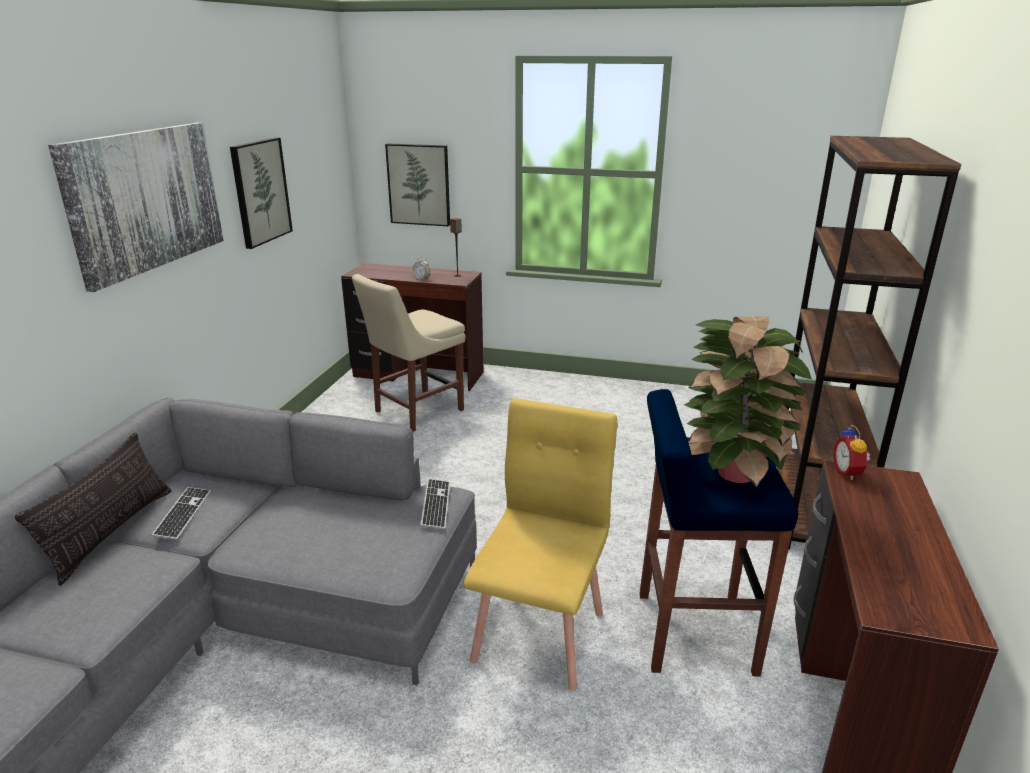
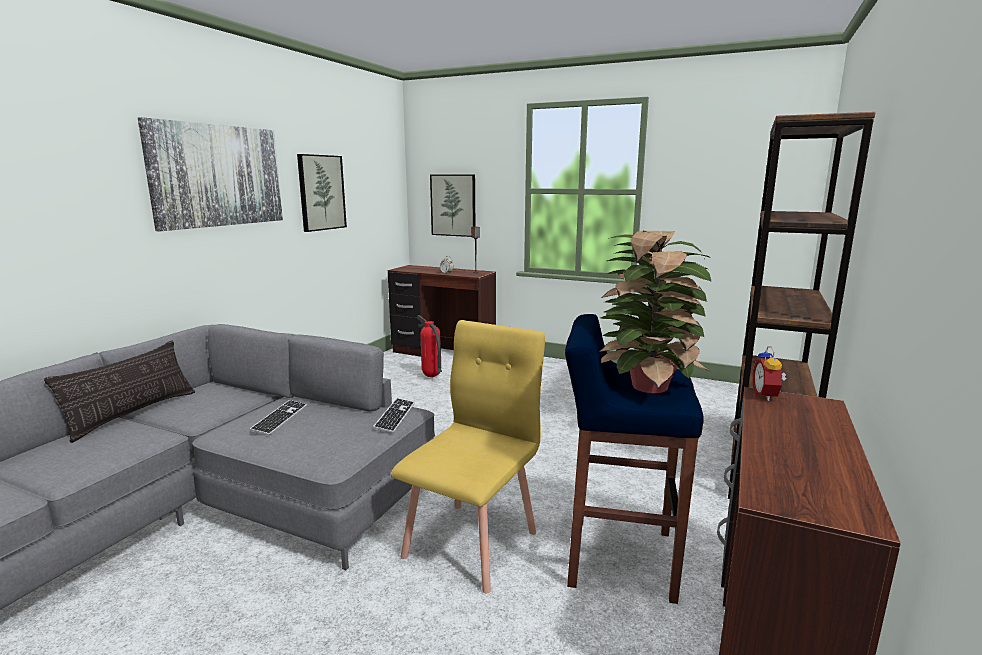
camera: 10 degrees right, 10 degrees down
keyboard [152,487,211,540] -> keyboard moved to [249,400,307,435]
beige chair [352,274,466,432] -> fire extinguisher [417,315,442,377]

